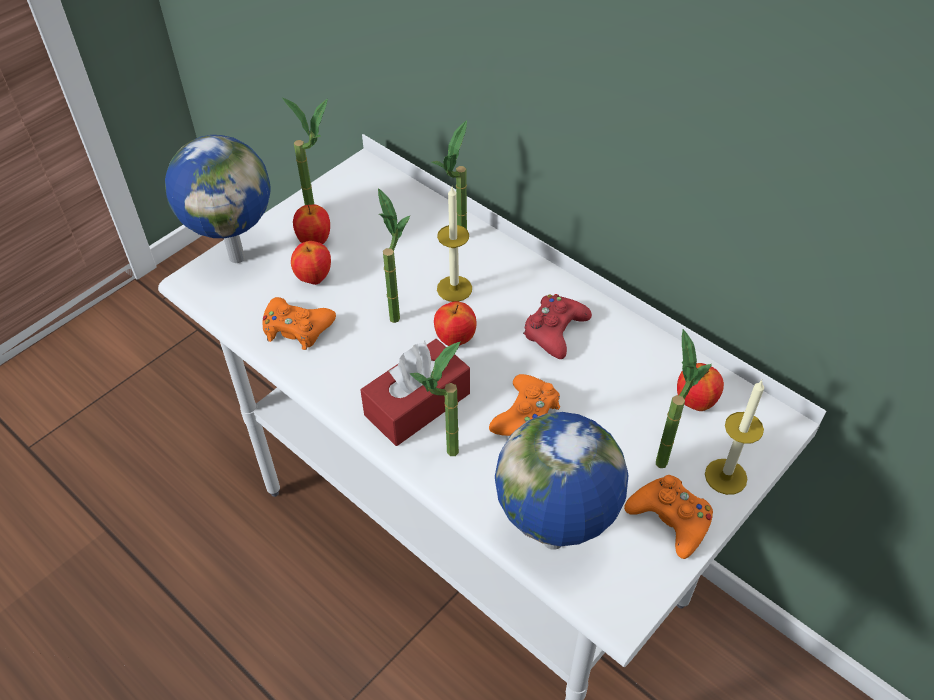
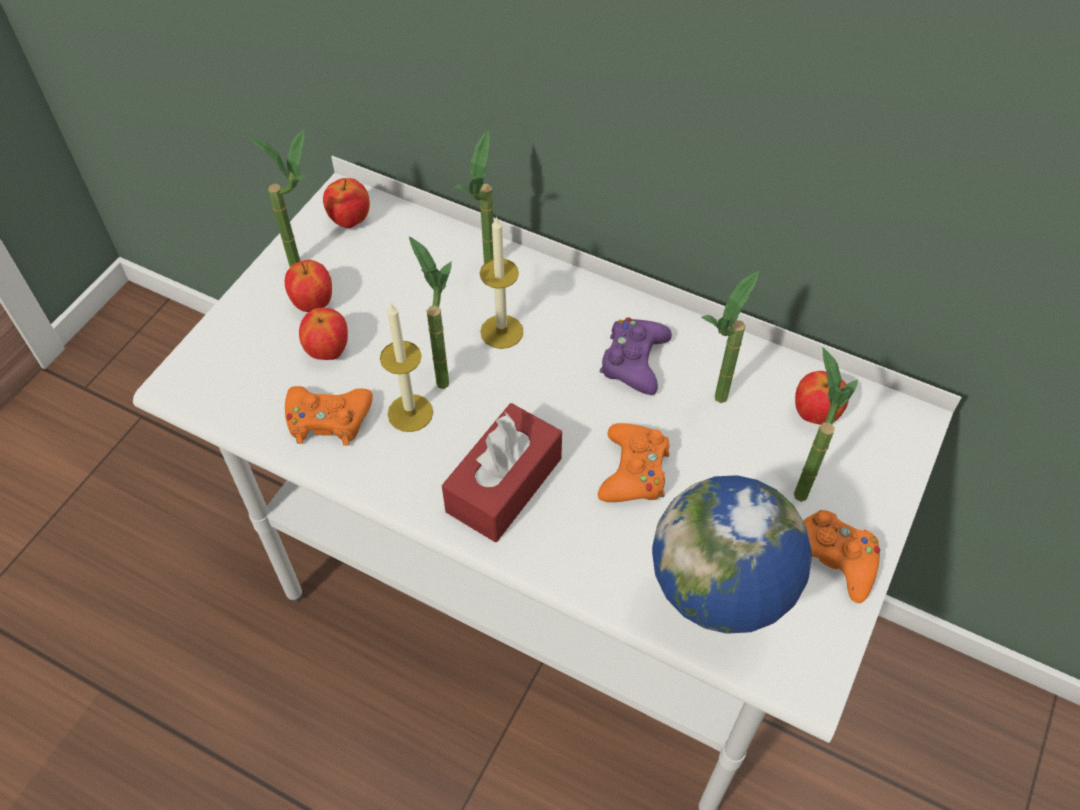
camera: 15 degrees left, 5 degrees up
globe [165,135,271,263] -> none
potted plant [409,341,461,456] -> potted plant moved to [701,270,760,403]
apple [434,301,477,346] -> apple moved to [323,178,370,228]
red game controller [523,294,592,359] -> purple game controller [600,317,672,395]
candle [705,380,764,495] -> candle moved to [380,303,433,432]

